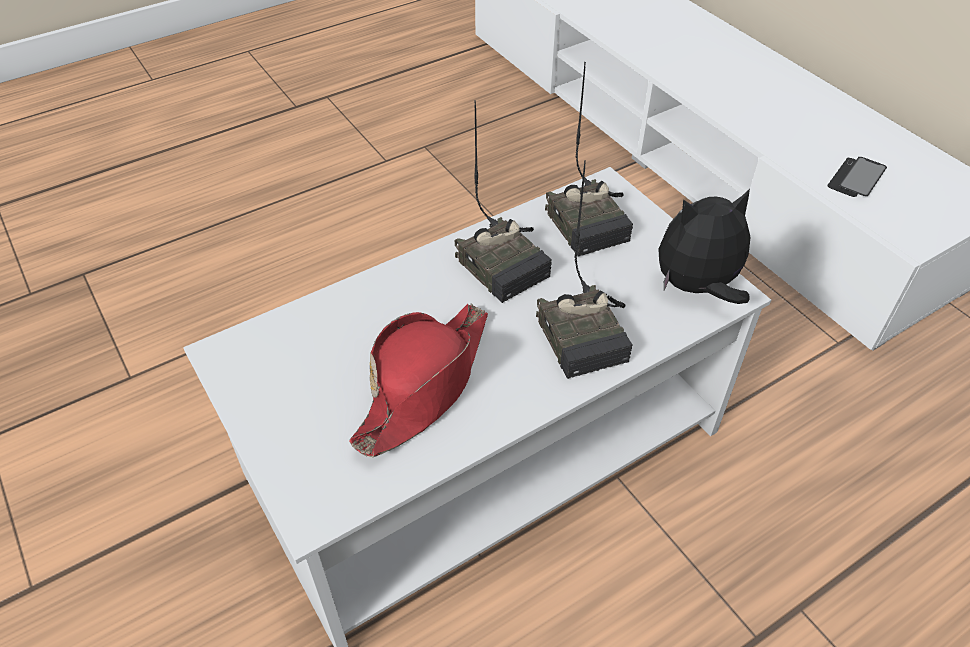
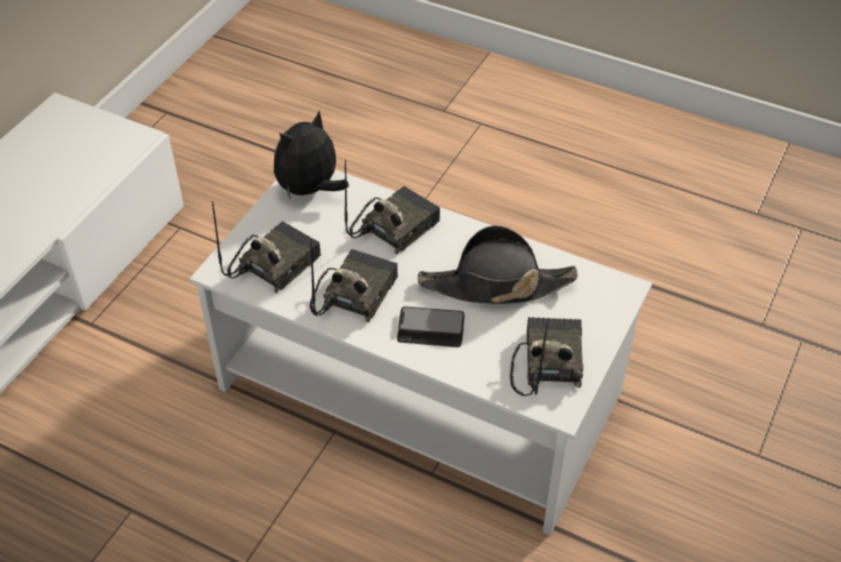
camera: 120 degrees left, 0 degrees up
red hat [349,304,488,458] -> black hat [418,225,578,304]
plush toy [658,189,751,304] -> plush toy turned 90 degrees clockwise [274,111,349,199]
phone [827,157,887,197] -> phone moved to [397,306,465,347]
none -> radio [510,317,583,396]

